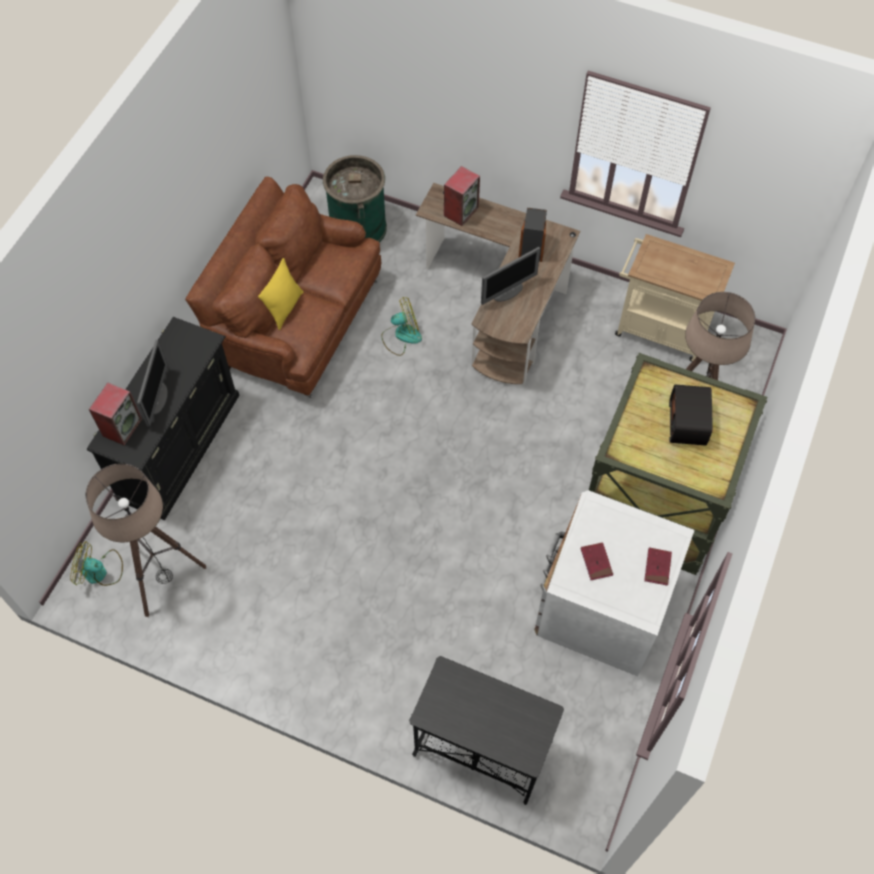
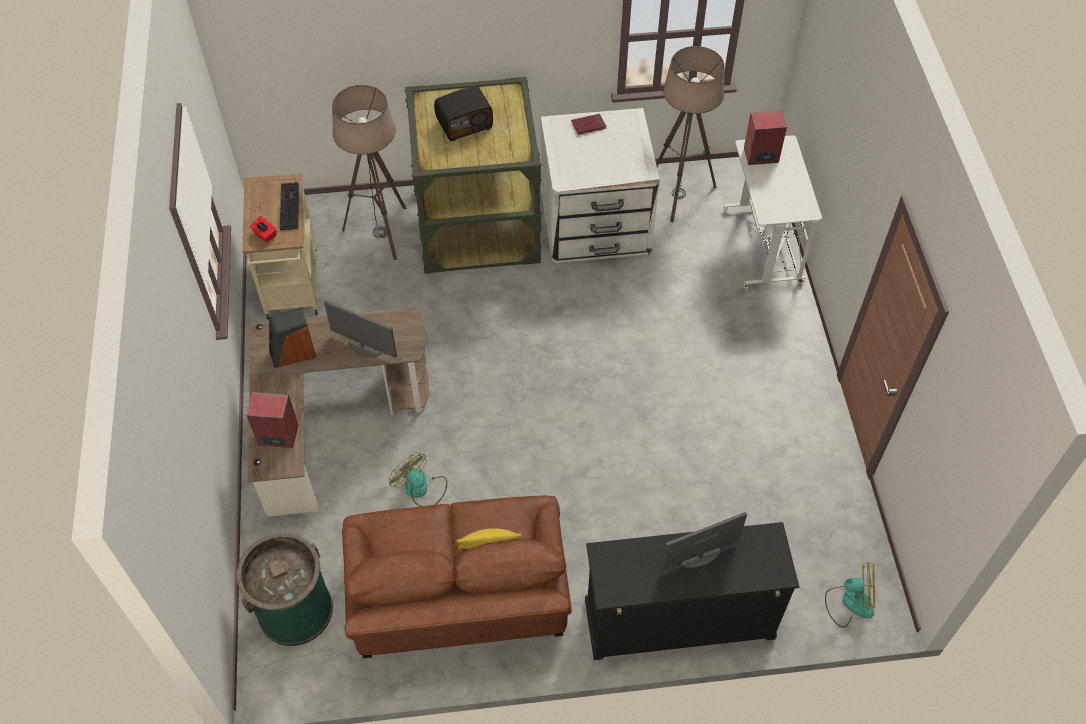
camera: 120 degrees left, 5 degrees down
fan [70,541,123,586] -> fan turned 60 degrees counterclockwise [825,561,875,628]
floor lamp [86,463,206,617] -> floor lamp moved to [656,46,724,222]
speaker [89,382,142,446] -> speaker moved to [744,110,787,165]
black desk [409,656,564,805] -> white desk [724,135,822,289]
red book [580,542,613,580] -> none
none -> red tissue box [250,216,277,243]
none -> keyboard [280,182,299,230]

